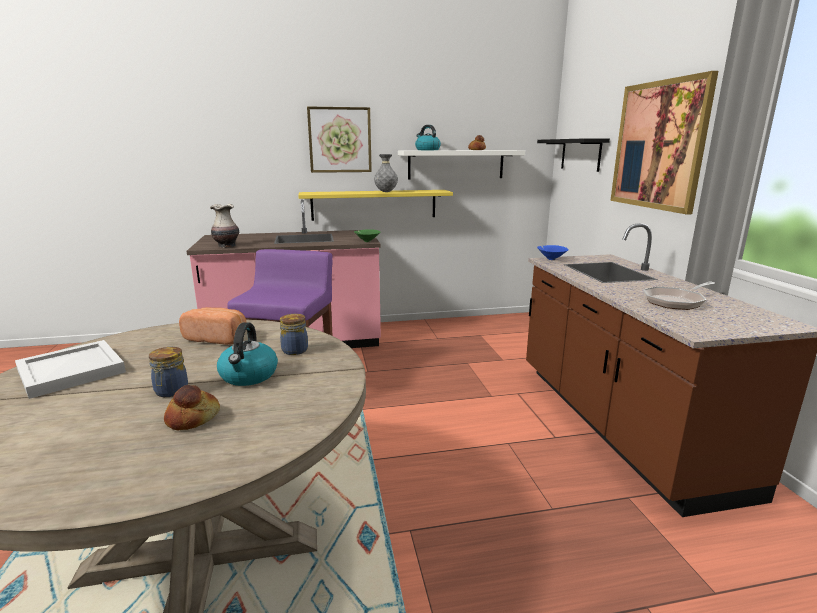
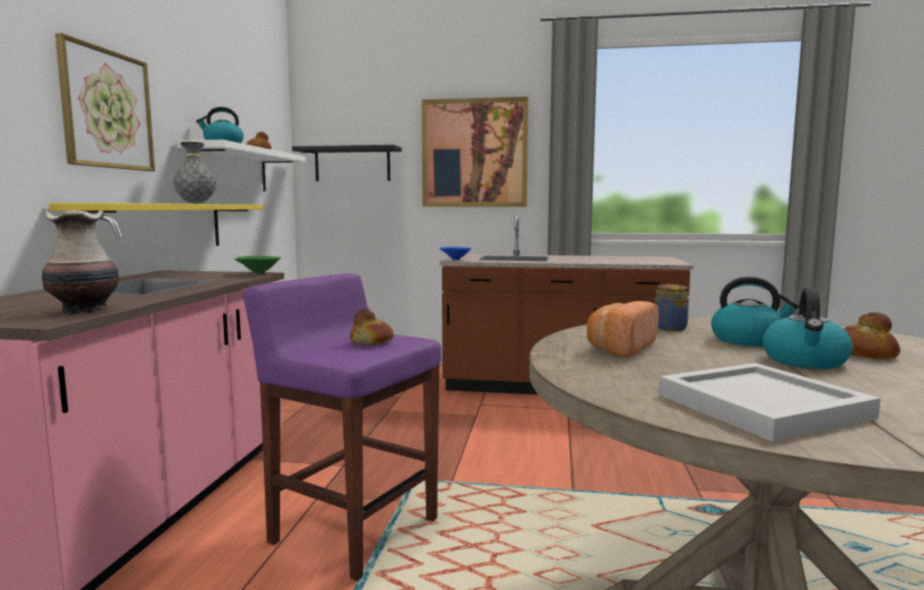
camera: 70 degrees left, 10 degrees down
jar [149,347,188,397] -> kettle [763,287,853,369]
frying pan [643,281,715,310] -> none
none -> bread [350,309,394,345]

